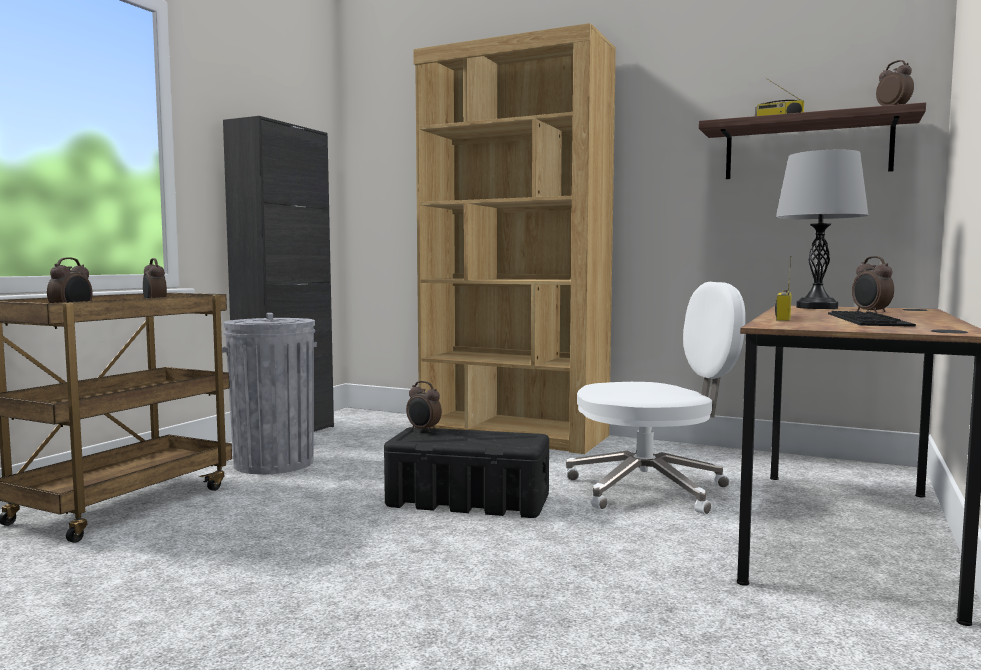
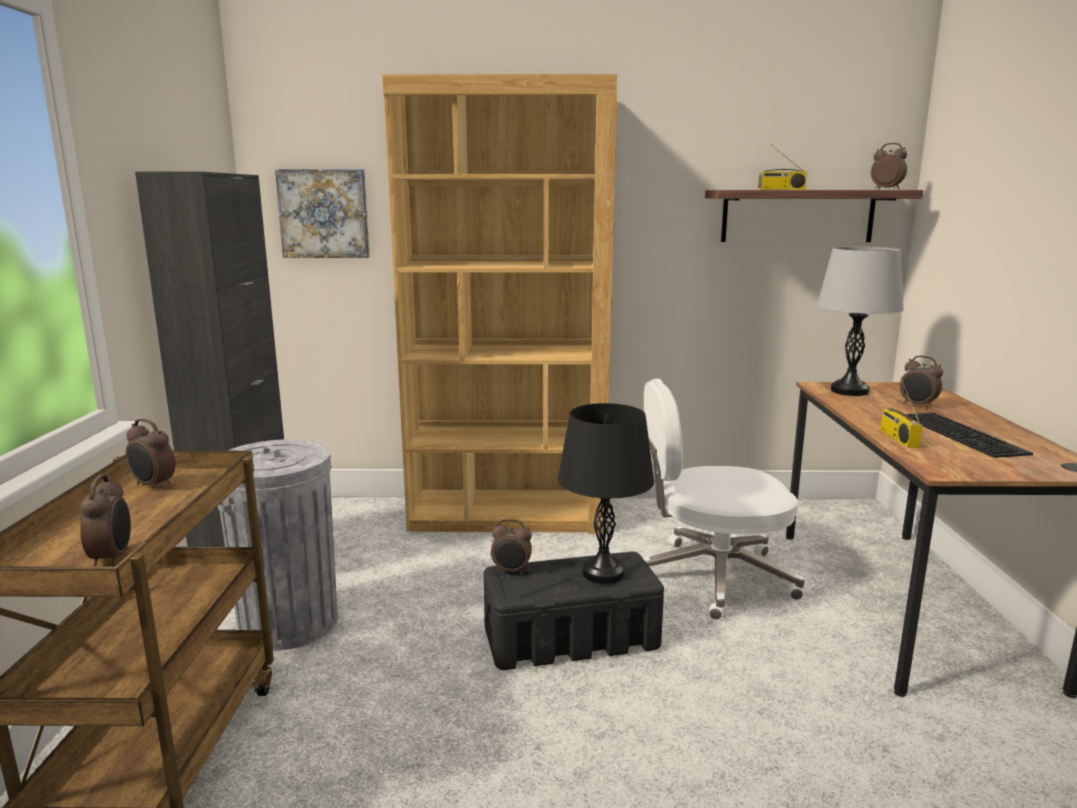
camera: 25 degrees left, 10 degrees up
white office chair [566,282,746,515] -> white office chair turned 150 degrees counterclockwise [643,379,804,620]
none -> picture [275,169,370,258]
none -> black table lamp [558,403,654,584]

